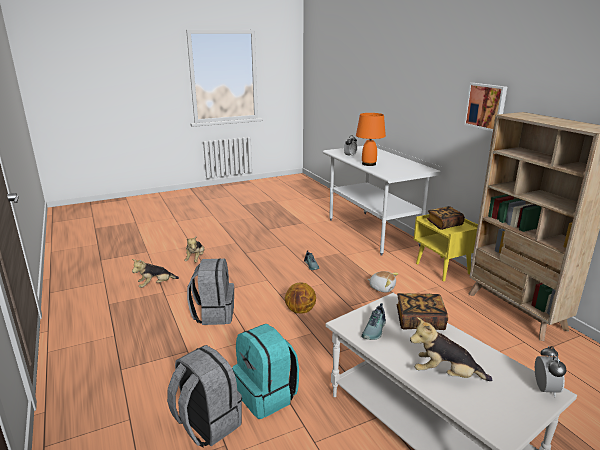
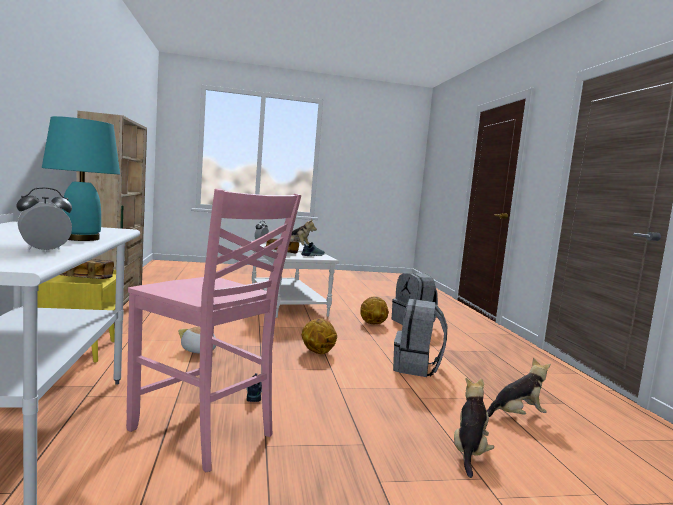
camera: 165 degrees left, 15 degrees down
turquoise backpack [232,324,299,419] -> basketball [360,296,389,324]
orange table lamp [356,113,386,166] -> turquoise table lamp [42,116,120,241]
picture [464,83,507,131] -> none
none -> pink chair [126,189,301,472]

